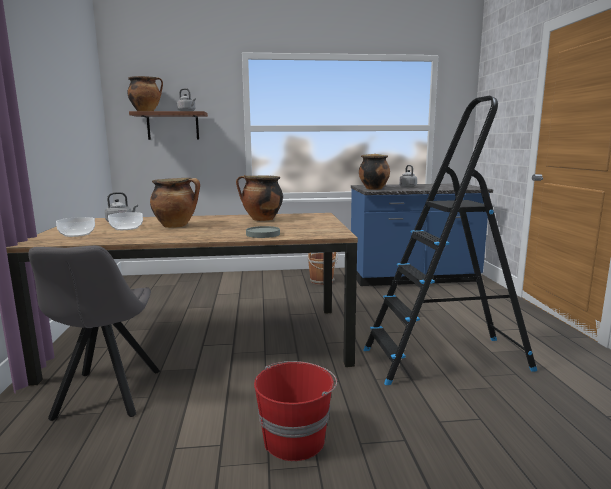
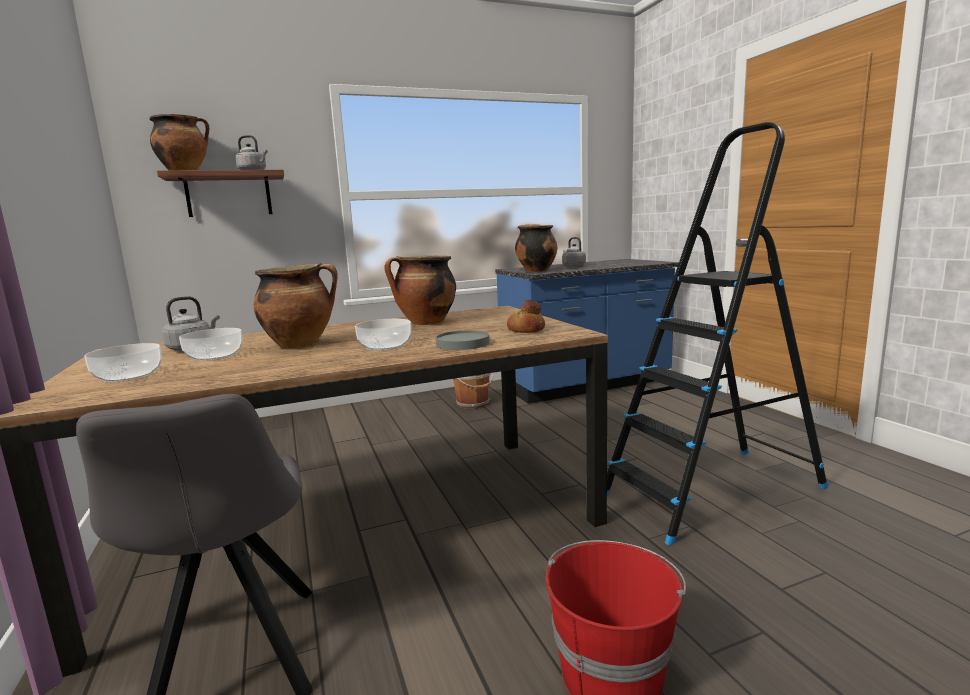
camera: 15 degrees left, 0 degrees up
none -> bowl [355,319,411,351]
none -> bread [507,300,545,333]

